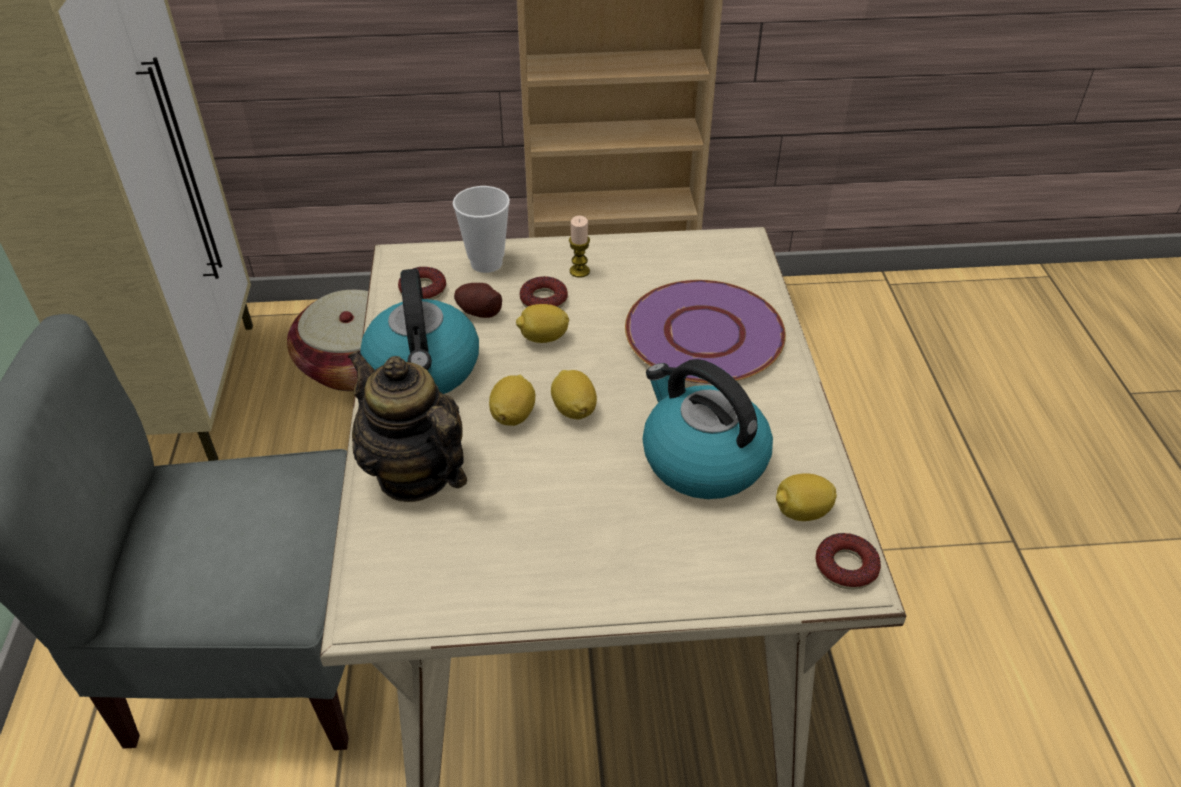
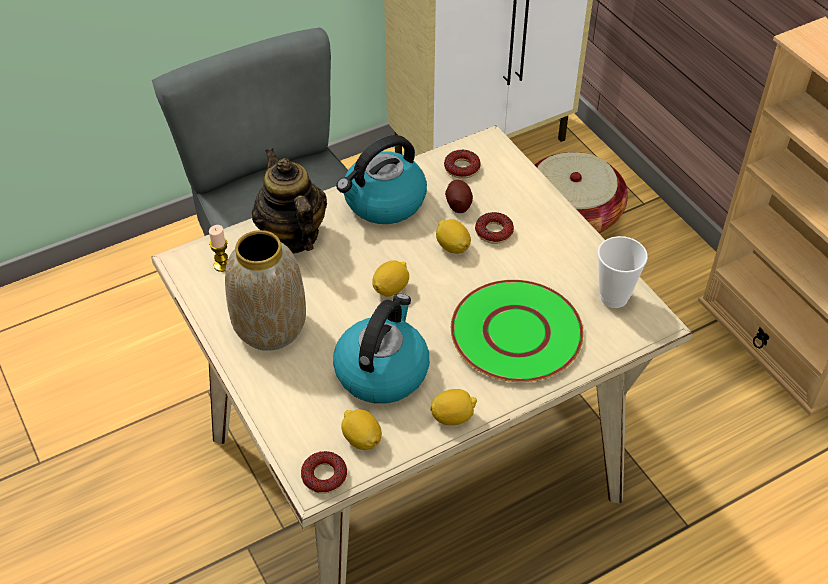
camera: 65 degrees right, 5 degrees up
teapot [347,350,467,502] -> teapot turned 45 degrees counterclockwise [252,148,327,254]
cup [453,186,510,273] -> cup moved to [598,236,648,308]
lemon [489,375,535,426] -> lemon moved to [430,389,477,426]
candle [569,216,590,278] -> candle moved to [209,225,228,272]
purple plate [625,280,786,384] -> green plate [451,280,584,382]
none -> vase [225,230,306,351]

